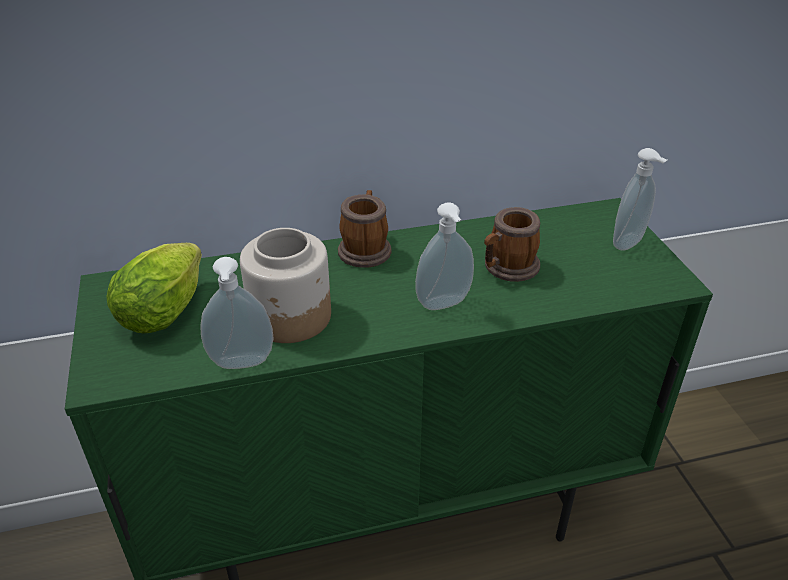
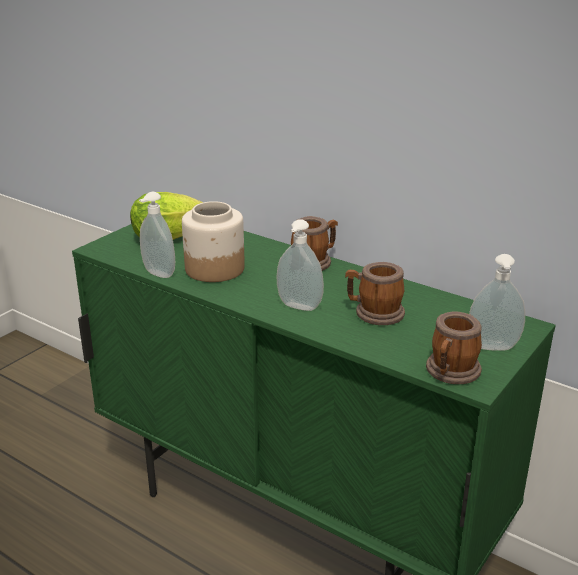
camera: 50 degrees right, 10 degrees down
none -> mug [426,311,482,384]

